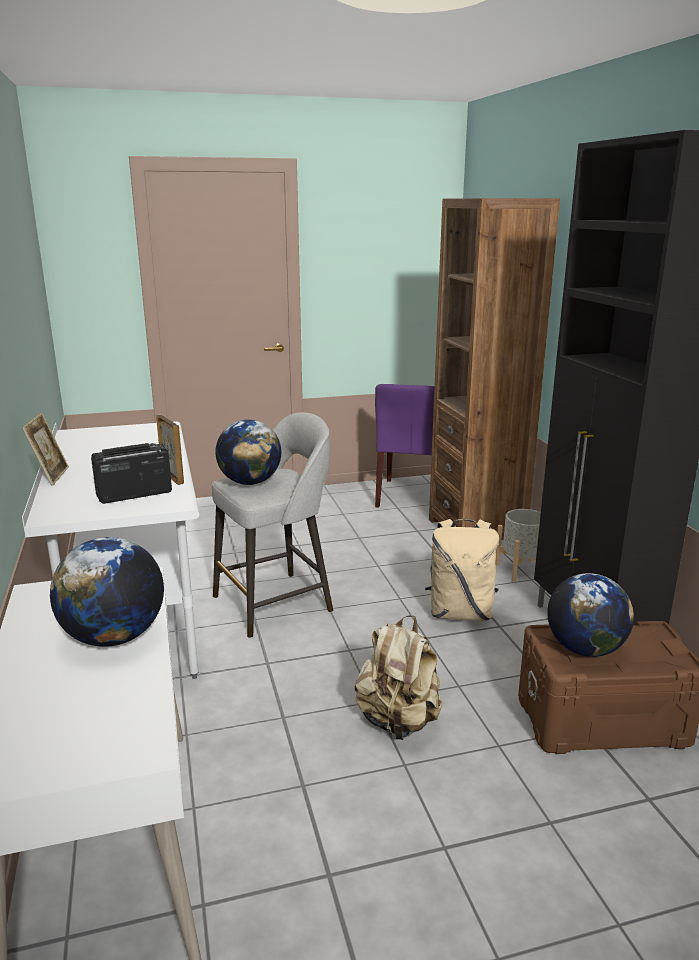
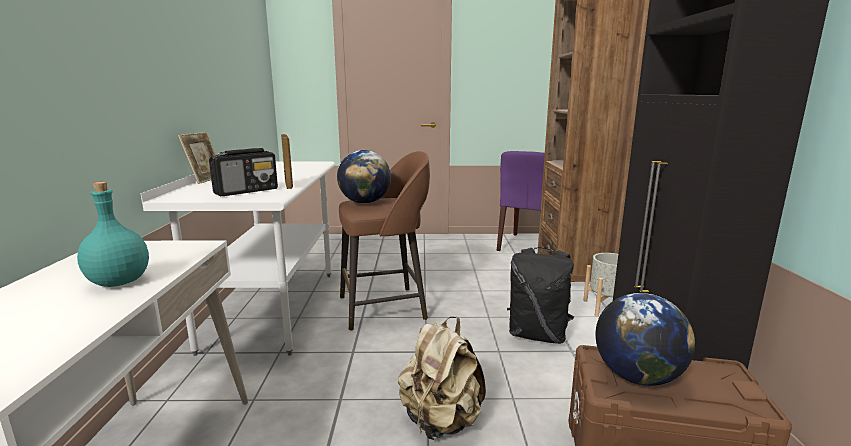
camera: 15 degrees right, 5 degrees down
globe [50,537,164,647] -> turquoise bottle [77,182,149,287]
radio [91,443,172,504] -> radio turned 150 degrees clockwise [209,148,278,196]
grey stool [212,412,333,638] -> brown stool [339,151,430,331]
beige backpack [425,519,499,621] -> black backpack [507,247,574,344]

